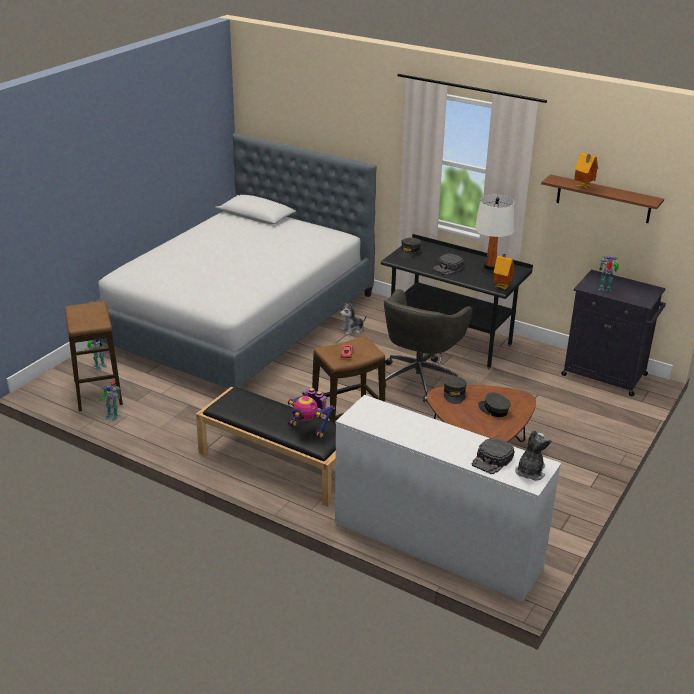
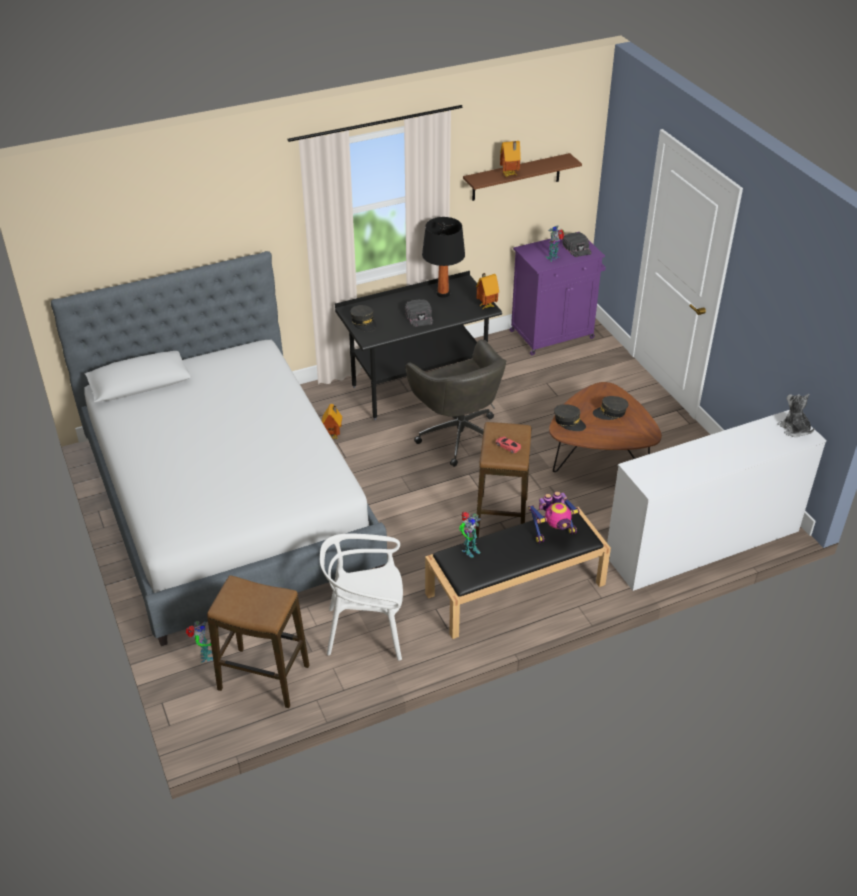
camera: 55 degrees left, 10 degrees up
toy robot [100,381,121,421] -> toy robot moved to [459,512,481,558]
plush toy [340,303,366,335] -> toy house [322,404,342,439]
black cap [471,437,515,474] -> black cap moved to [562,232,592,257]
white table lamp [475,195,515,270] -> black table lamp [422,217,465,297]
black cabinet [561,270,666,396] -> purple cabinet [510,232,606,355]
none -> white chair [320,533,403,660]

